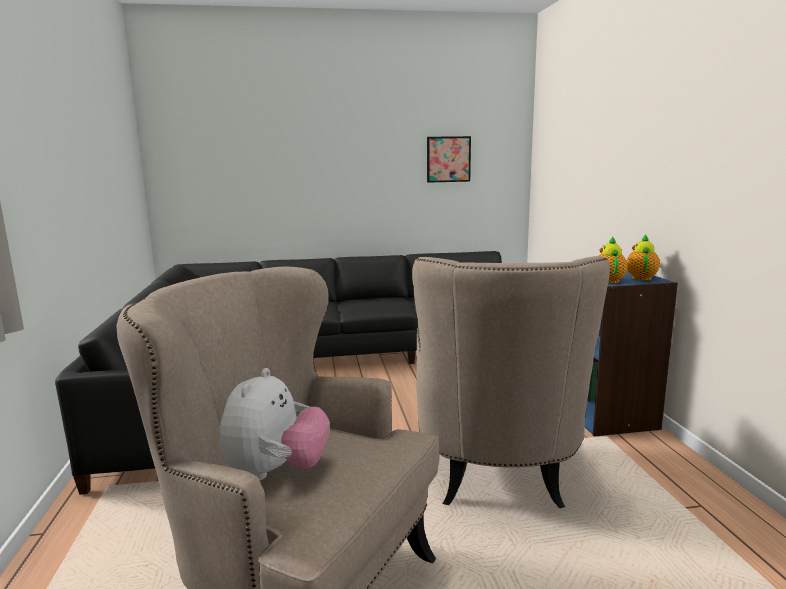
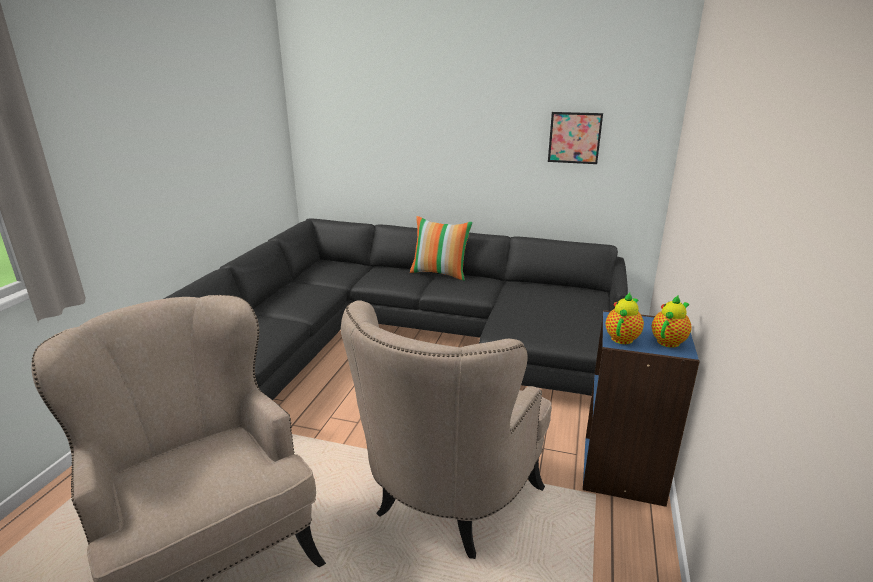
camera: 25 degrees right, 10 degrees up
plush toy [219,368,330,480] -> none
none -> pillow [410,216,473,281]

